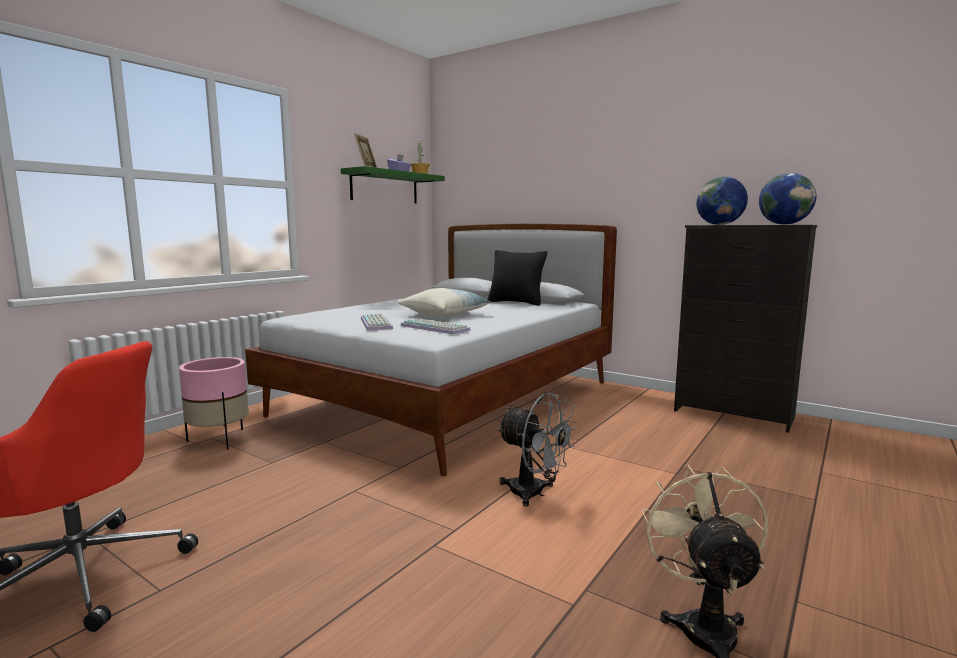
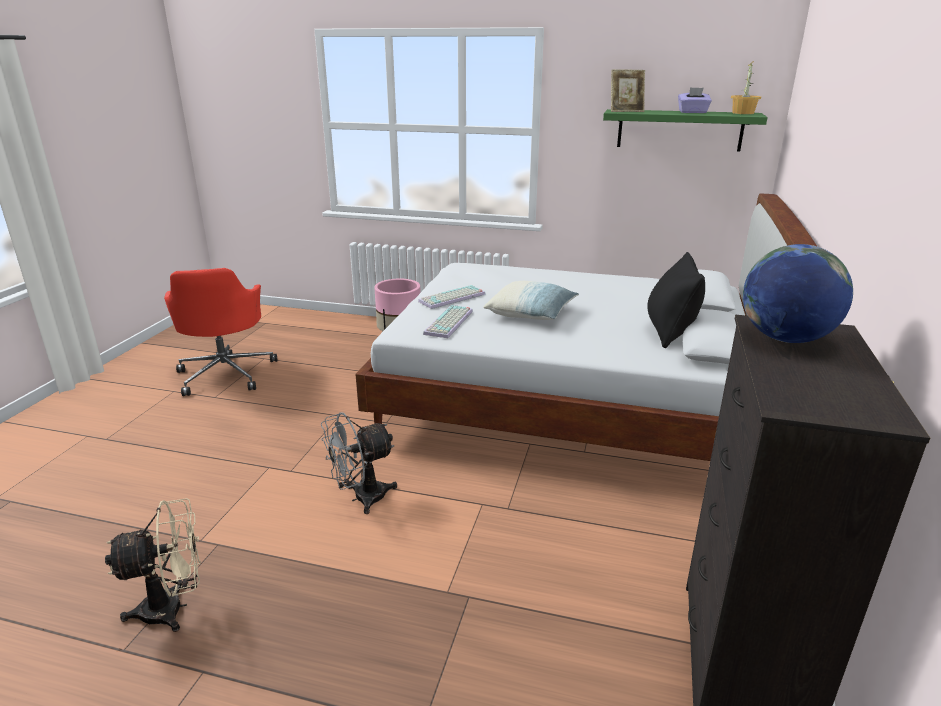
camera: 70 degrees right, 15 degrees up
grey fan [497,393,578,507] -> grey fan turned 45 degrees clockwise [321,412,397,514]
globe [759,173,817,225] -> none

